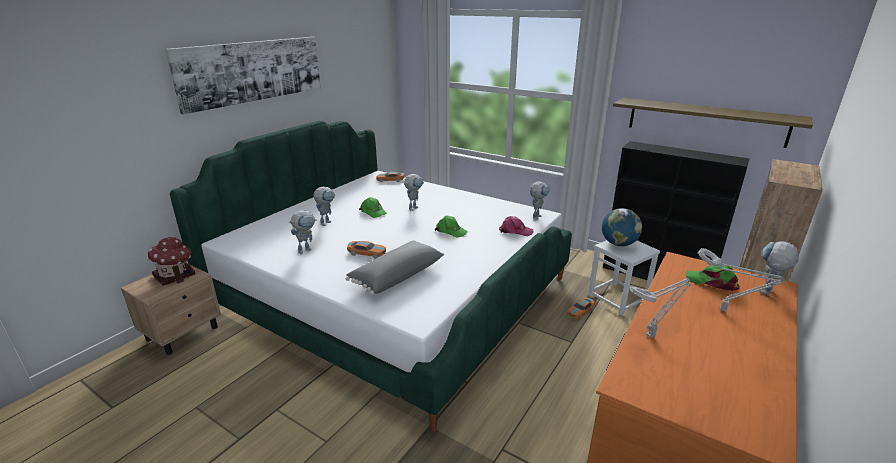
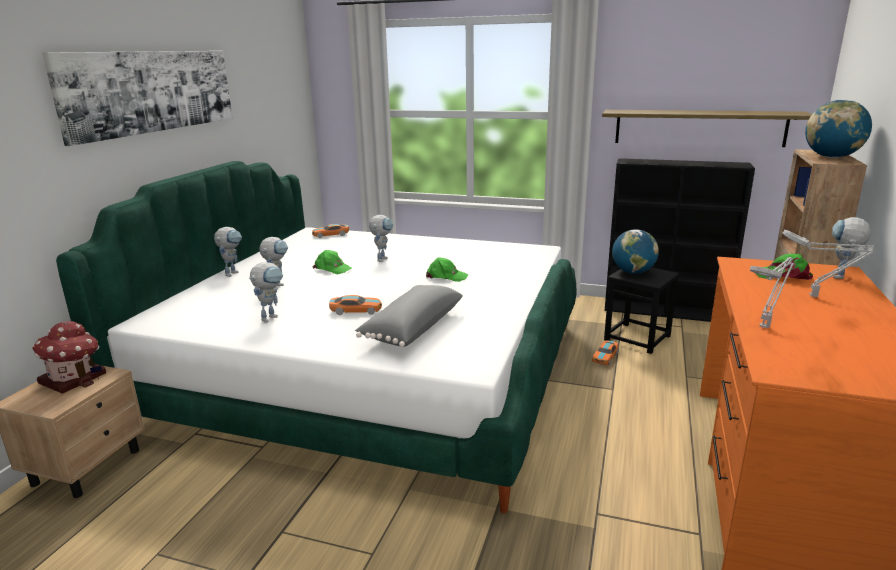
camera: 15 degrees left, 5 degrees down
pink cap [499,216,534,236] -> none
toy robot [530,181,550,220] -> toy robot moved to [214,227,242,277]
white stool [588,240,660,315] -> black stool [604,267,680,354]
none -> globe [805,100,872,158]

